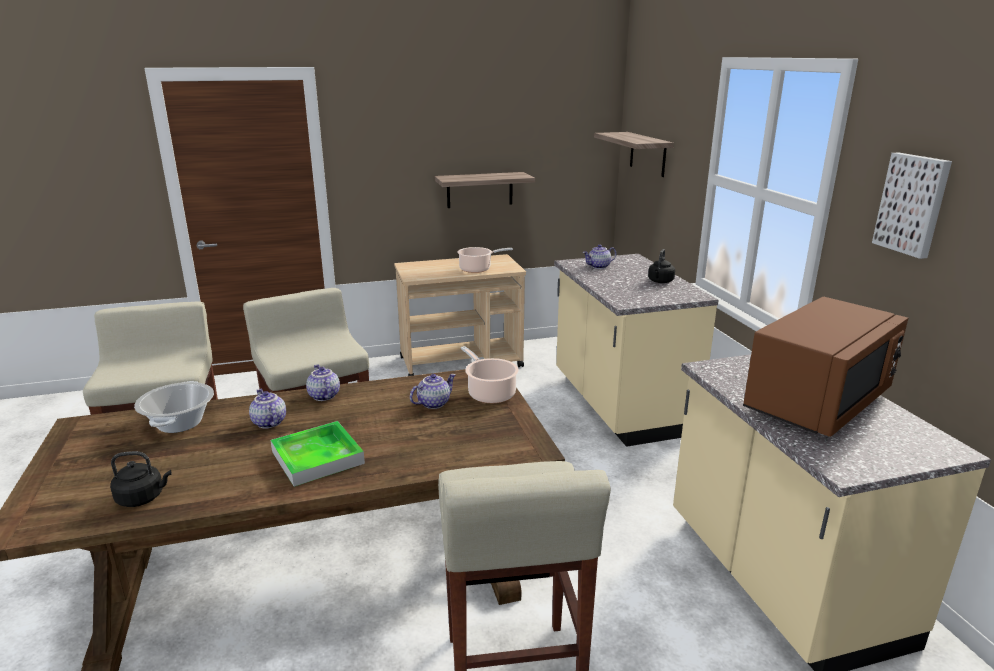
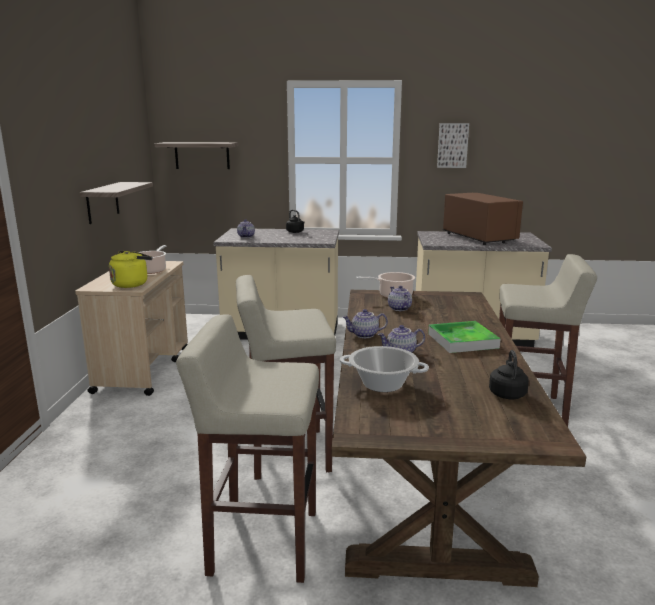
camera: 70 degrees left, 5 degrees down
none -> yellow kettle [109,251,152,288]

